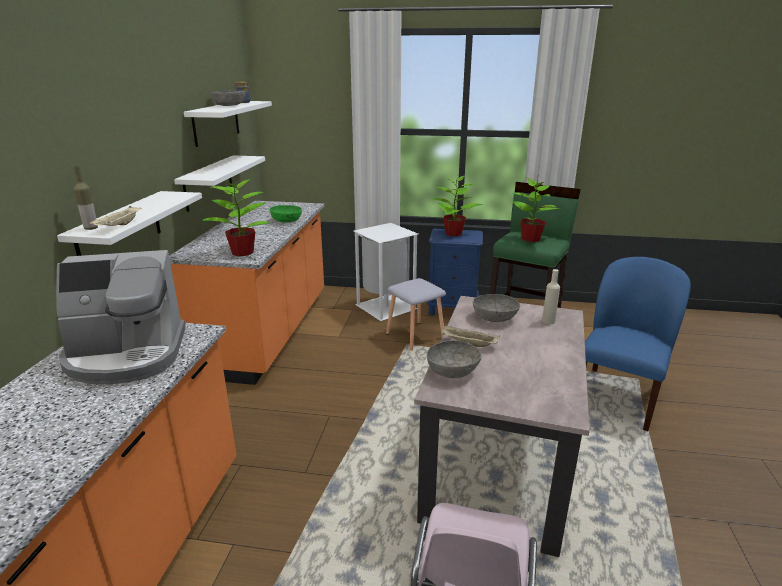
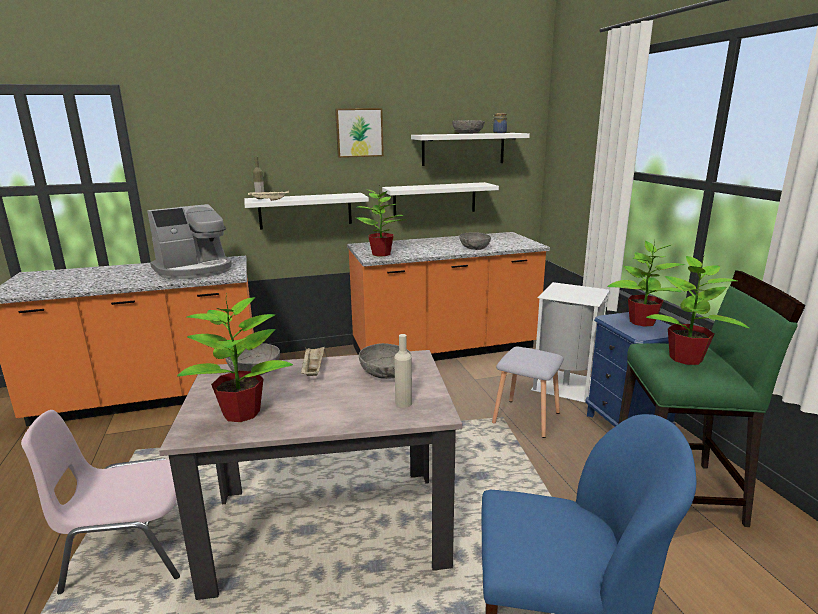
camera: 65 degrees right, 5 degrees down
coffee machine [56,250,186,384] -> coffee machine turned 90 degrees counterclockwise [147,204,232,279]
green bowl [270,205,302,223] -> grey bowl [460,232,491,250]
none -> potted plant [177,294,293,422]
none -> picture [335,108,384,158]

